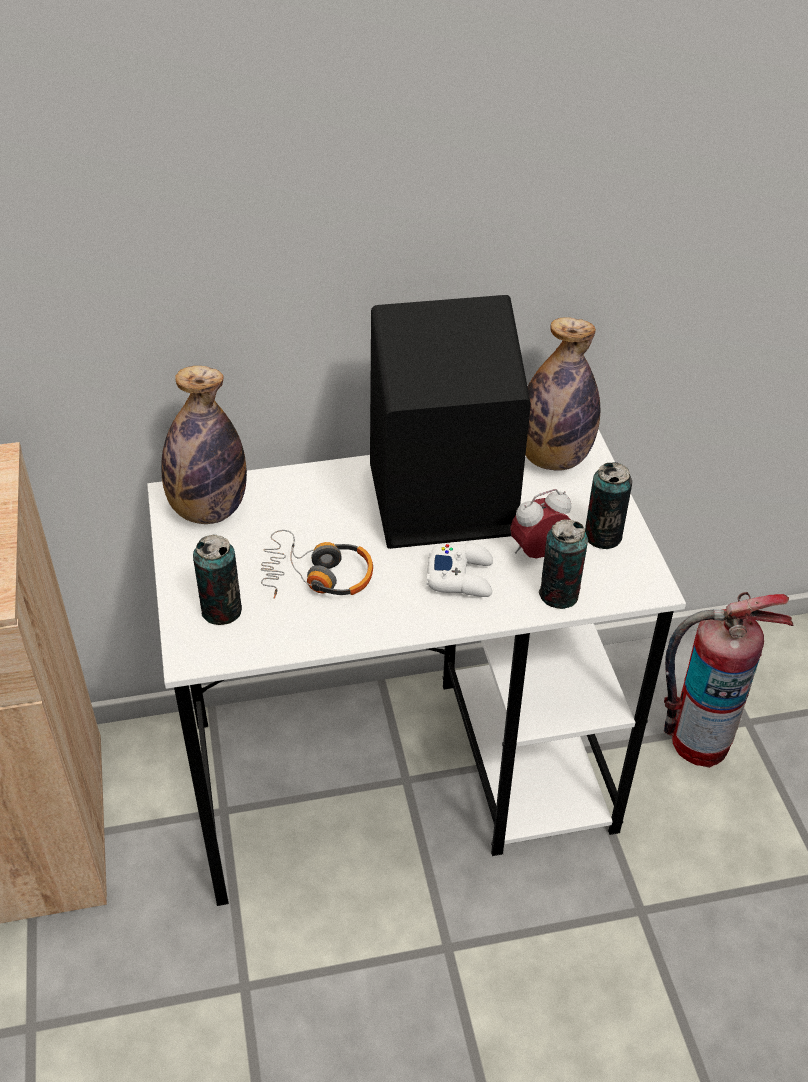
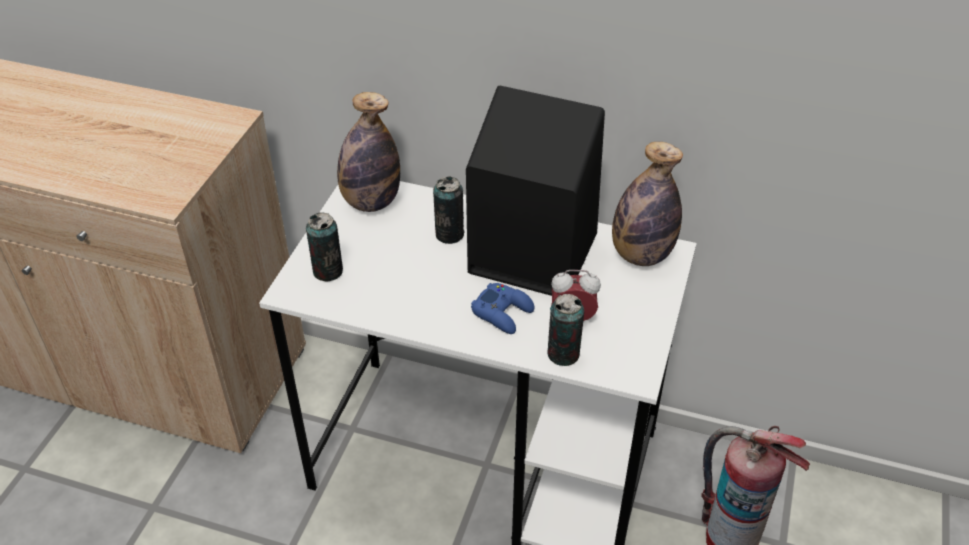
camera: 30 degrees right, 0 degrees up
headphones [261,530,373,599] -> none
white game controller [426,543,493,597] -> blue game controller [471,283,535,334]
can [585,462,632,549] -> can moved to [433,176,464,244]

